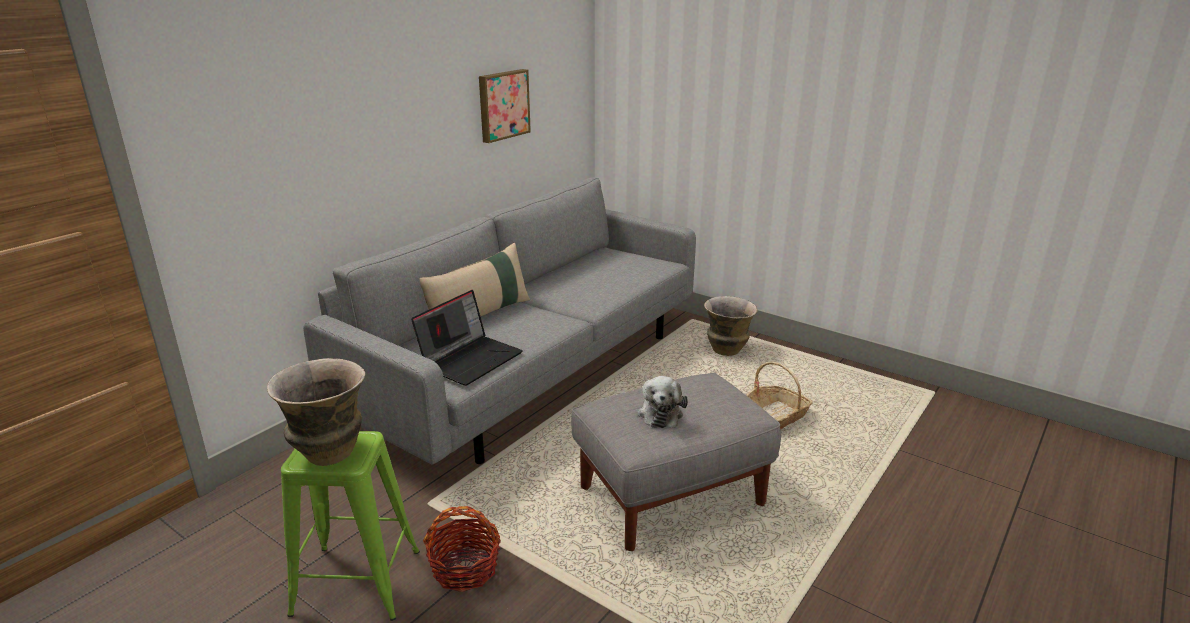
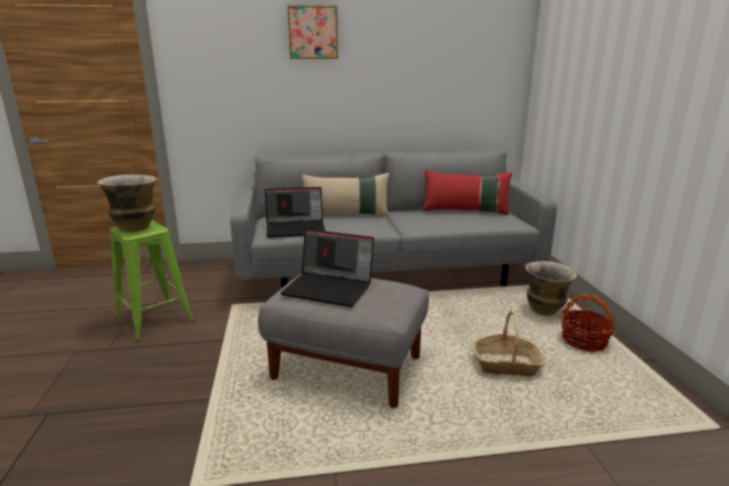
camera: 45 degrees right, 5 degrees down
basket [423,506,501,592] -> basket moved to [561,294,615,352]
picture [479,69,531,143] -> picture moved to [287,5,338,59]
plush toy [637,376,688,428] -> laptop [280,229,374,307]
none -> red pillow [423,170,512,215]

